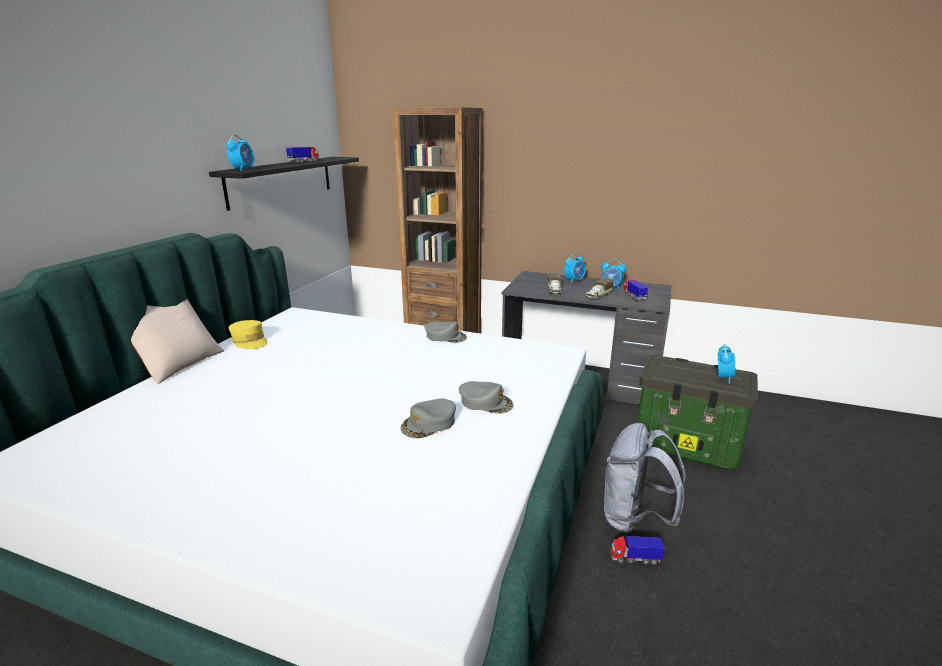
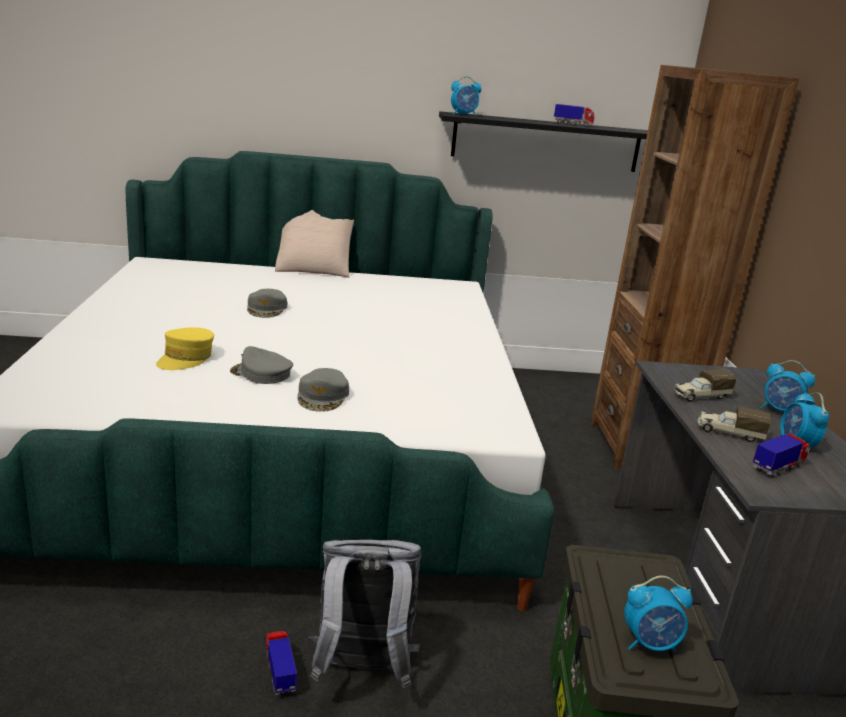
camera: 65 degrees right, 0 degrees up
yellow cap [229,320,267,349] -> yellow cap moved to [156,327,214,370]
grey cap [424,322,467,343] -> grey cap moved to [247,289,287,318]

